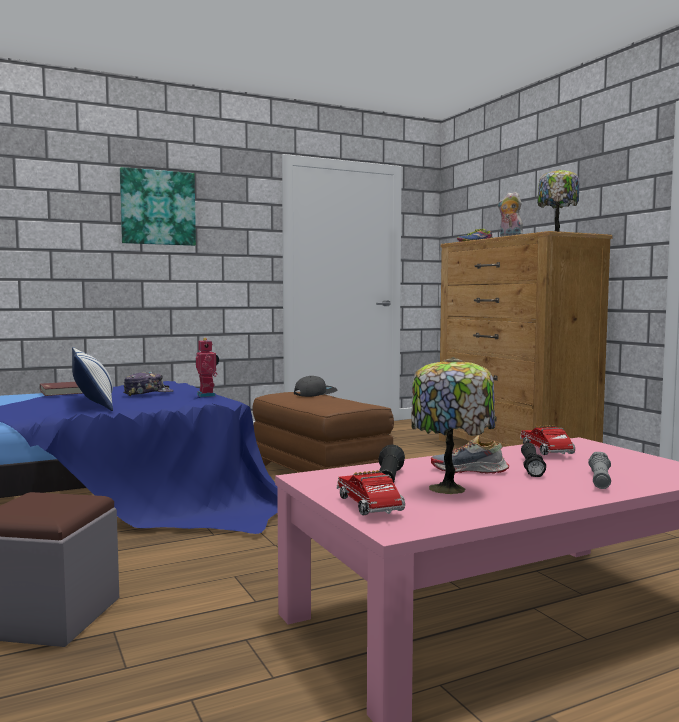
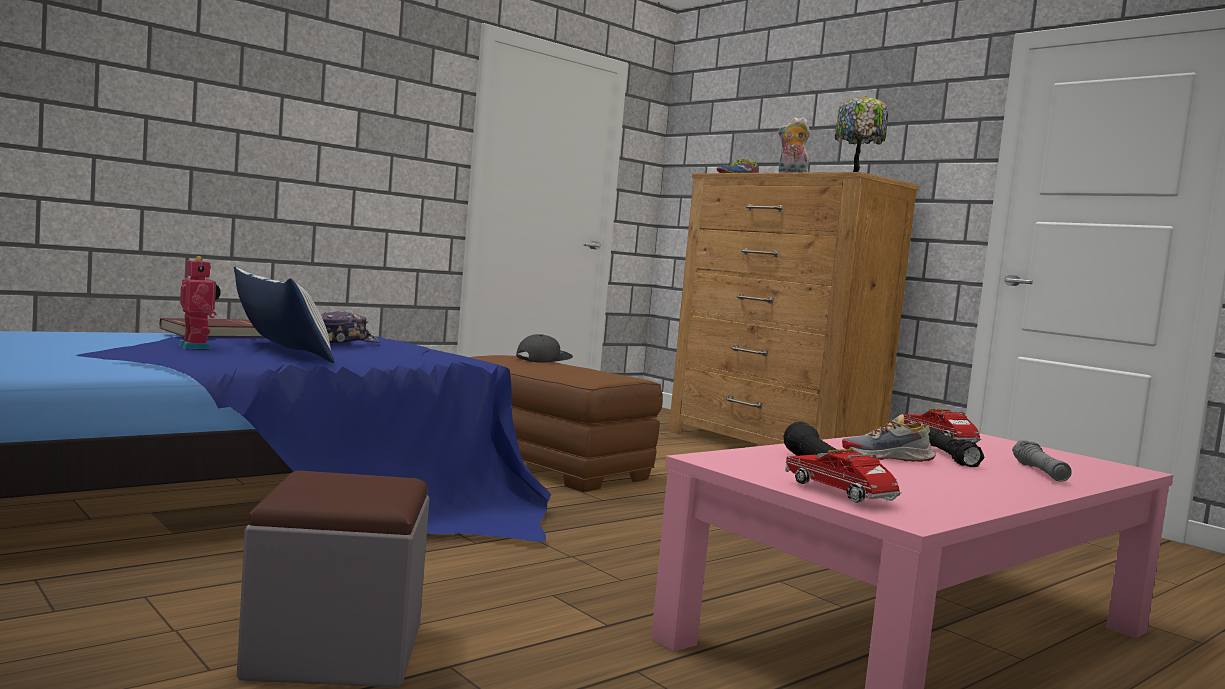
camera: 15 degrees left, 0 degrees up
picture [120,167,196,246] -> none
toy robot [196,338,219,397] -> toy robot moved to [179,256,221,349]
table lamp [411,357,495,494] -> none

